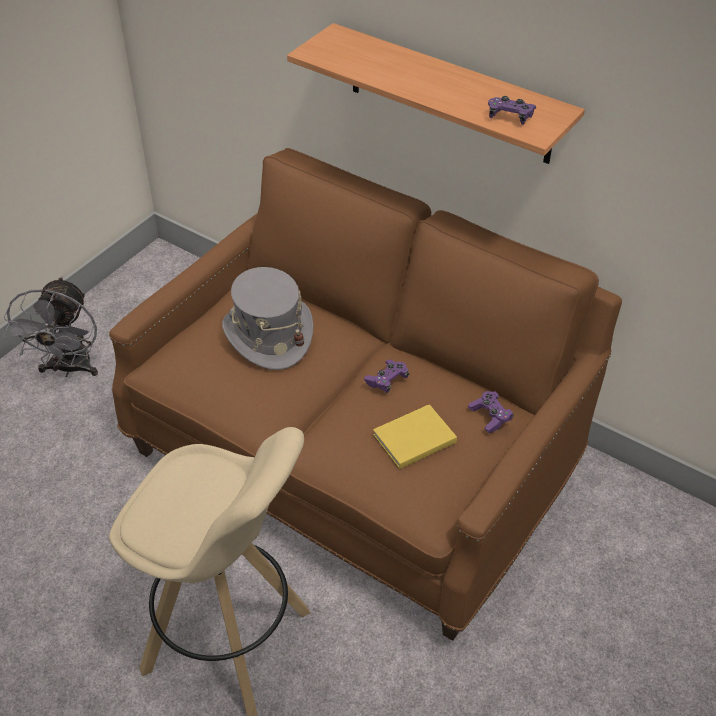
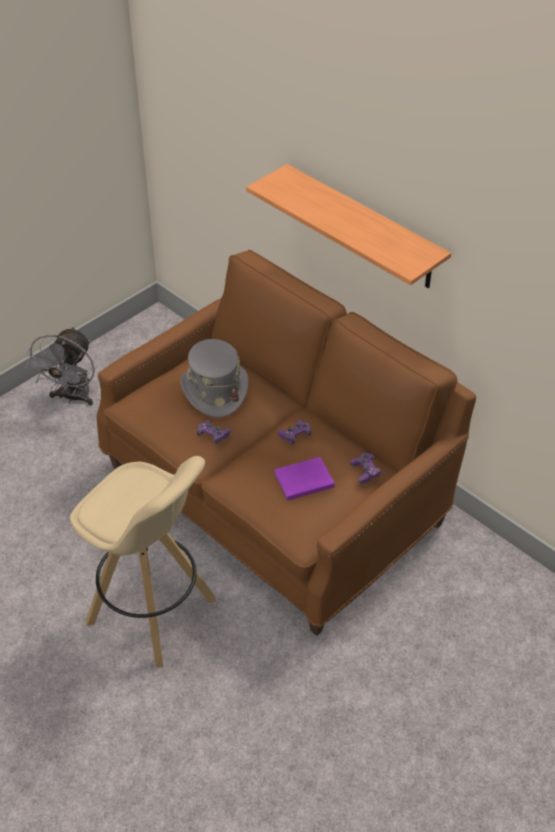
camera: 10 degrees right, 0 degrees up
yellow book [373,404,457,469] -> purple book [274,457,335,501]
purple game controller [488,96,536,125] -> purple game controller moved to [197,420,231,444]

